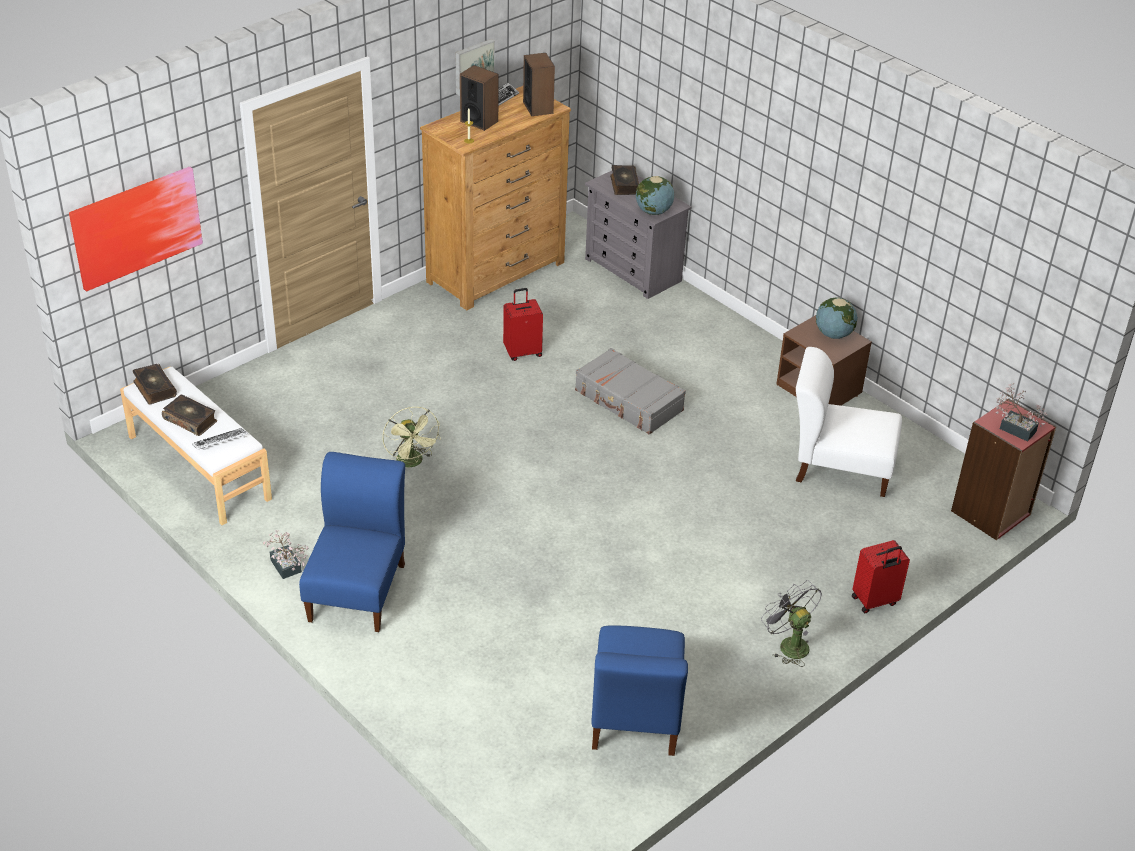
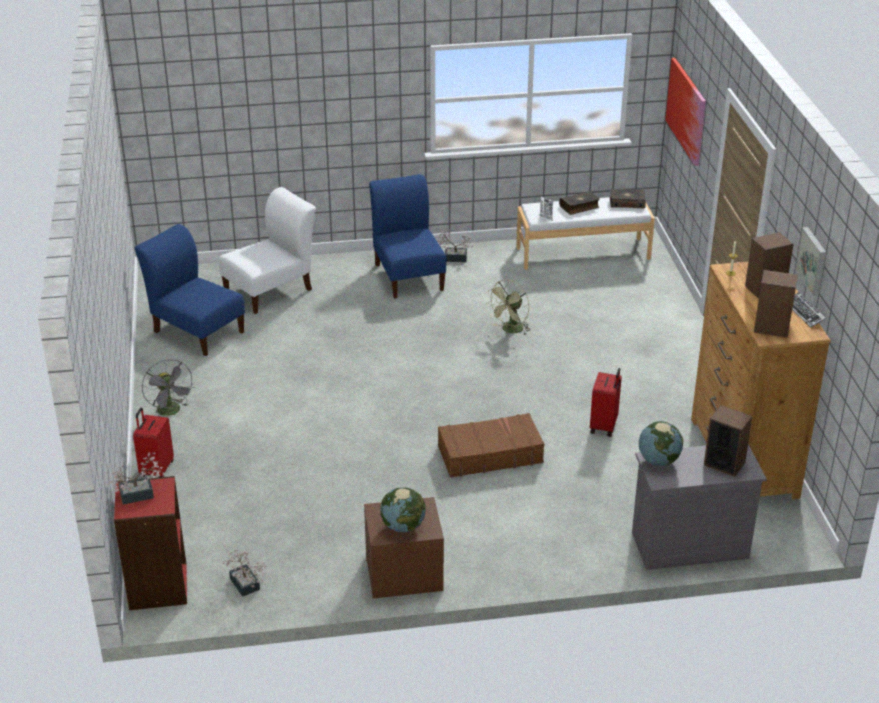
camera: 125 degrees right, 5 degrees down
blue chair [299,452,405,632] -> blue chair turned 150 degrees counterclockwise [369,174,446,299]
green fan [383,407,441,467] -> green fan turned 60 degrees counterclockwise [488,279,530,335]
grey suitcase [575,348,686,435] -> brown suitcase [438,413,544,478]
book [610,165,639,195] -> speaker [704,405,752,477]
grey fan [761,580,822,667] -> grey fan turned 60 degrees clockwise [142,359,195,416]
white chair [796,347,902,497] -> white chair moved to [219,187,316,314]
none -> potted plant [223,549,267,597]

